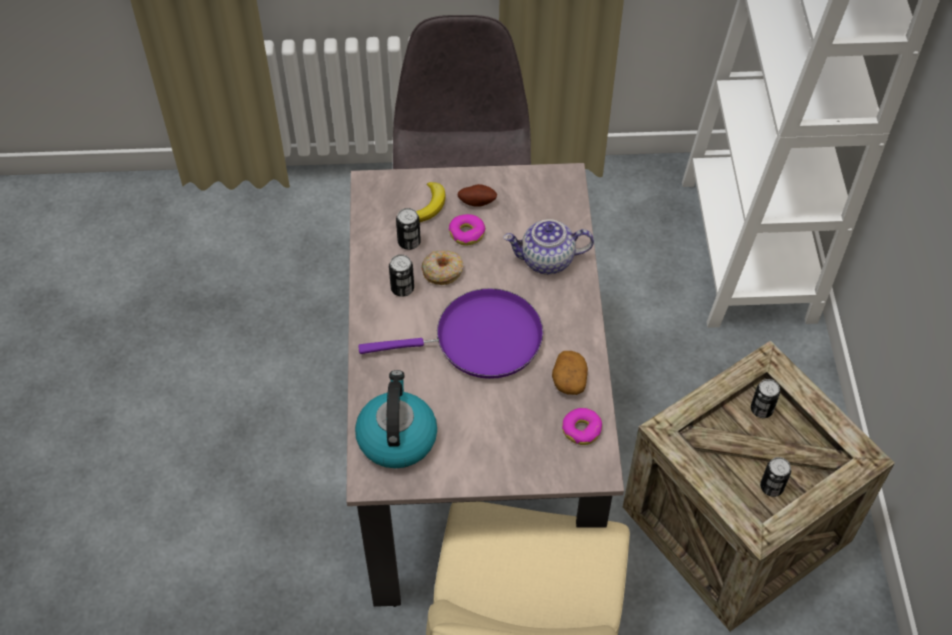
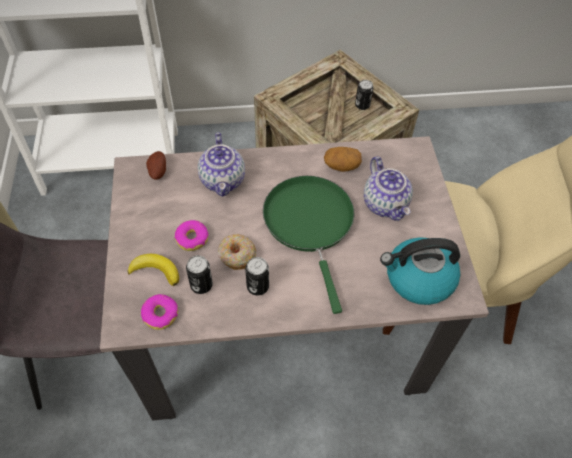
camera: 95 degrees left, 0 degrees up
purple frying pan [358,288,543,379] -> green frying pan [263,176,354,314]
potato [458,184,497,207] -> potato moved to [146,151,166,180]
donut [562,408,602,445] -> donut moved to [141,294,178,330]
can [751,379,780,418] -> none
none -> teapot [364,156,413,221]

